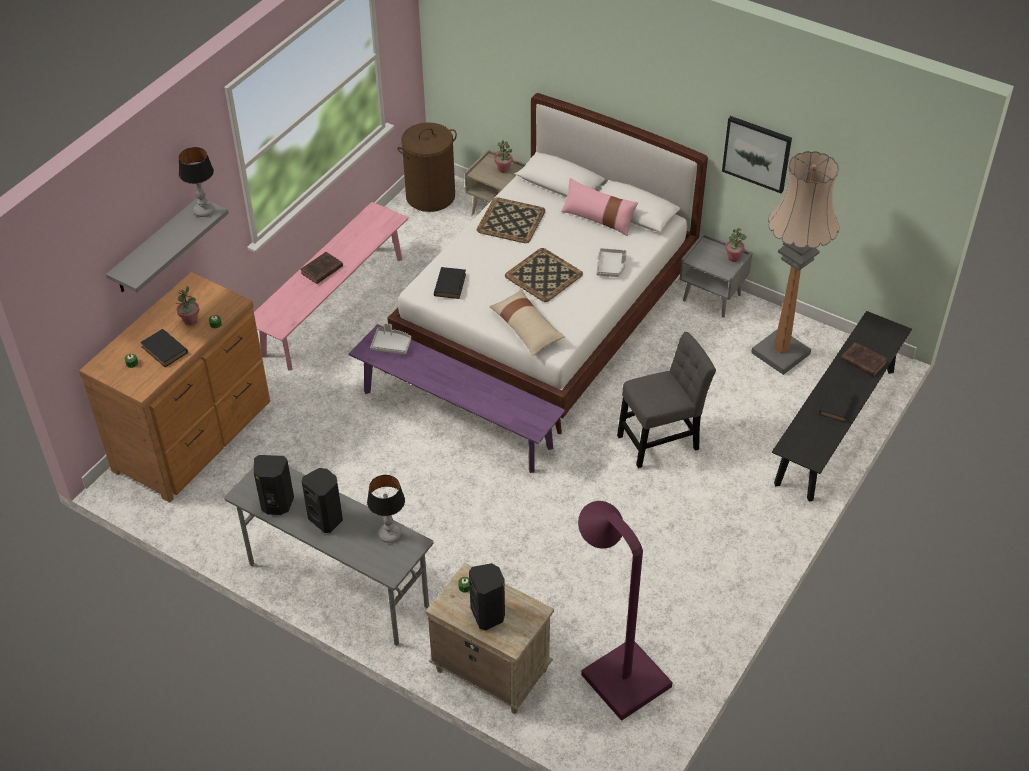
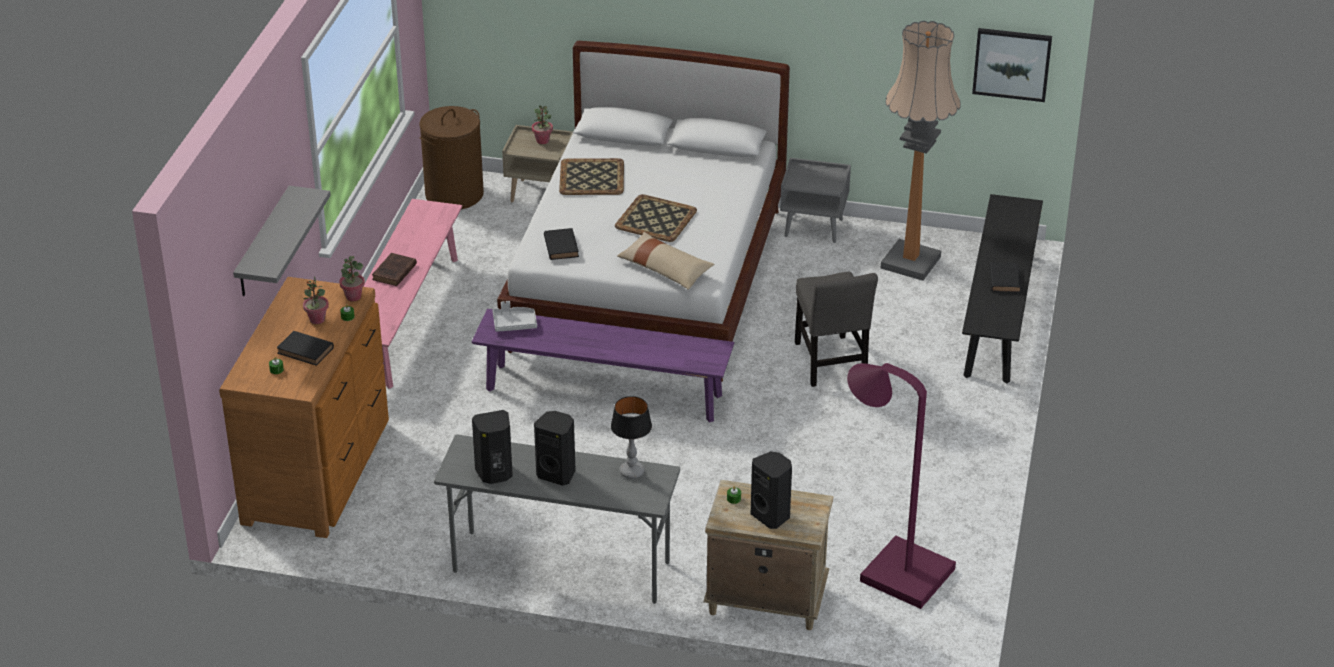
camera: 20 degrees left, 10 degrees down
table lamp [179,147,214,217] -> none
pink pillow [561,178,638,236] -> none
grey tray [596,248,627,277] -> none
grey chair [617,332,716,468] -> grey chair turned 120 degrees clockwise [795,272,878,387]
picture [722,116,792,193] -> picture moved to [972,28,1052,102]
potted plant [725,228,747,262] -> potted plant moved to [340,256,365,301]
brown book [841,342,887,377] -> none

